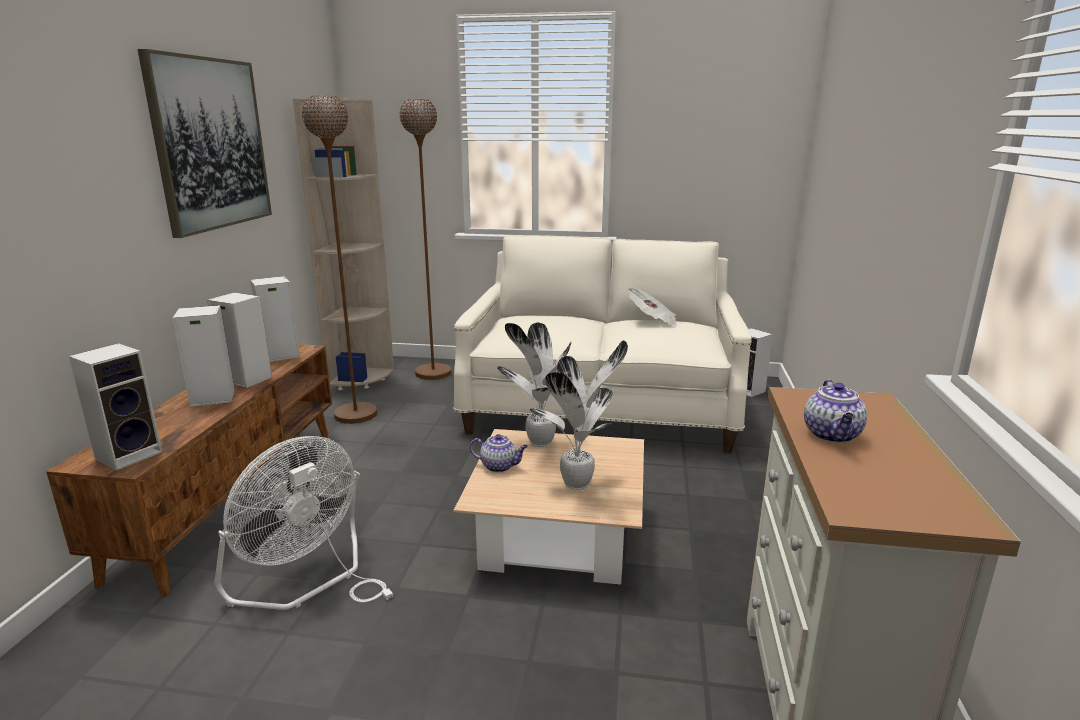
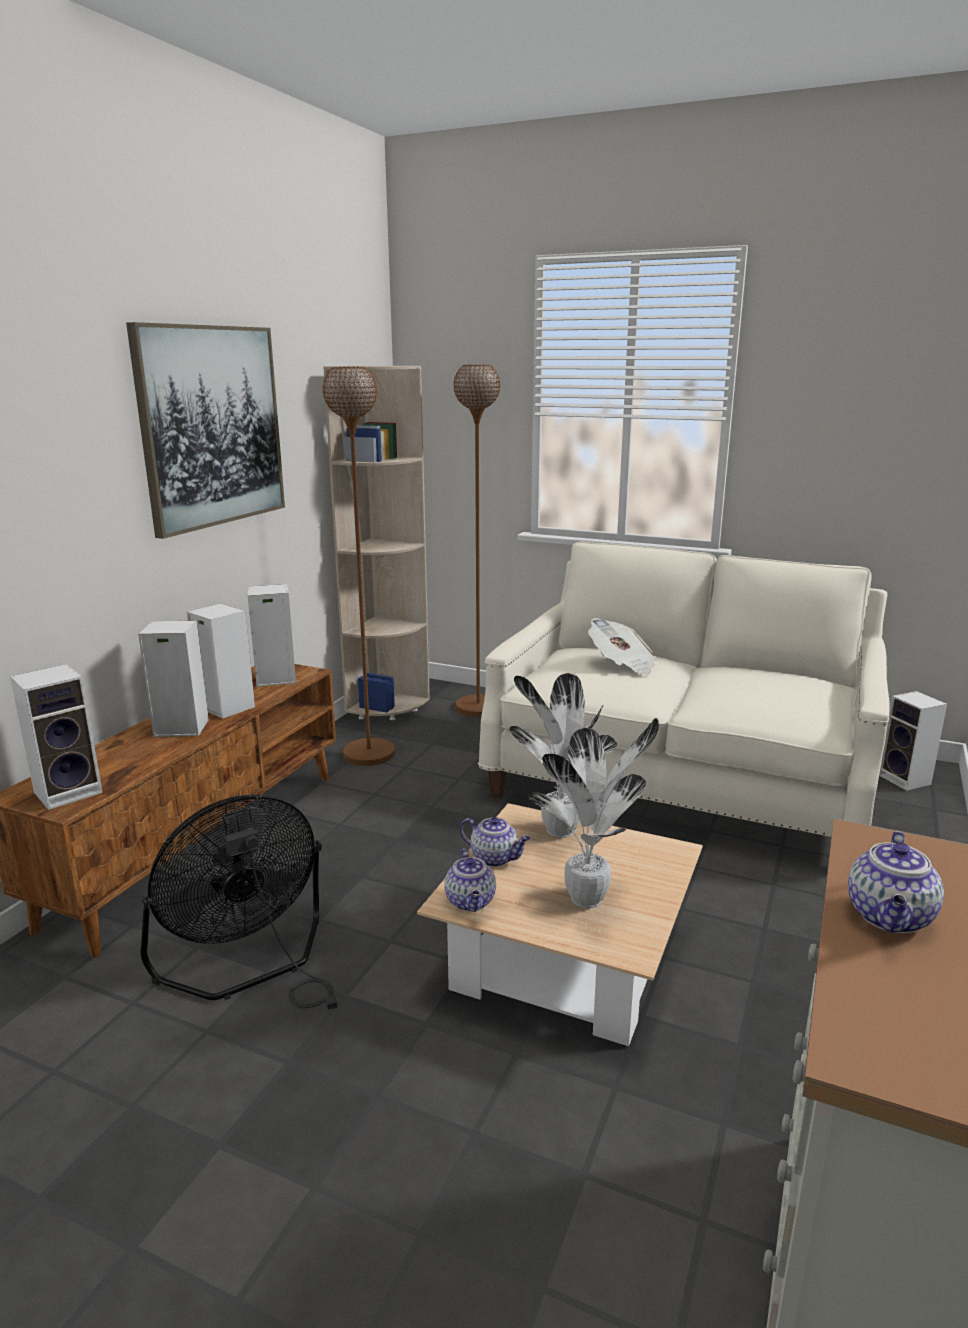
camera: 15 degrees right, 0 degrees up
white fan [215,436,393,610] -> black fan [140,795,337,1010]
newspaper [627,287,677,326] -> newspaper moved to [588,618,658,676]
none -> teapot [444,849,496,912]

